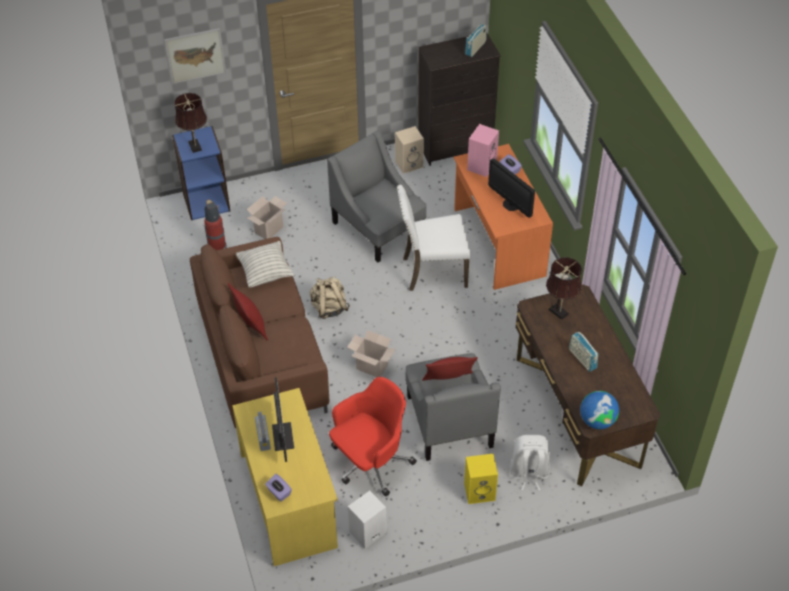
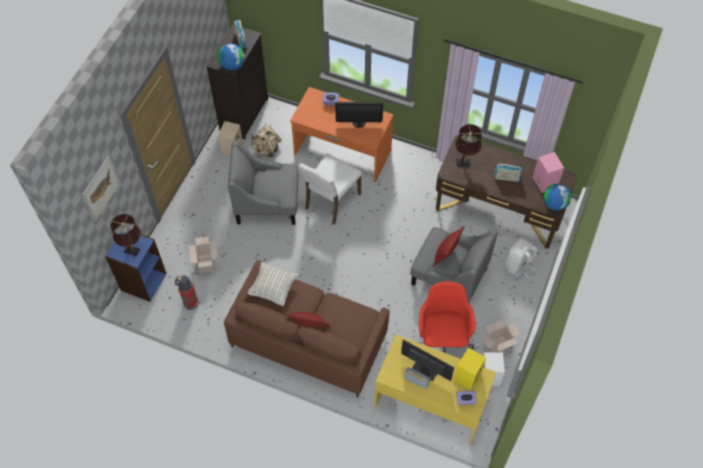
camera: 50 degrees left, 10 degrees up
beige backpack [310,276,350,319] -> beige backpack moved to [250,125,281,158]
cardboard box [347,330,396,377] -> cardboard box moved to [481,319,520,353]
yellow speaker [464,454,498,504] -> yellow speaker moved to [454,347,486,391]
pink speaker [467,124,499,177] -> pink speaker moved to [533,152,564,193]
none -> globe [218,44,244,70]

